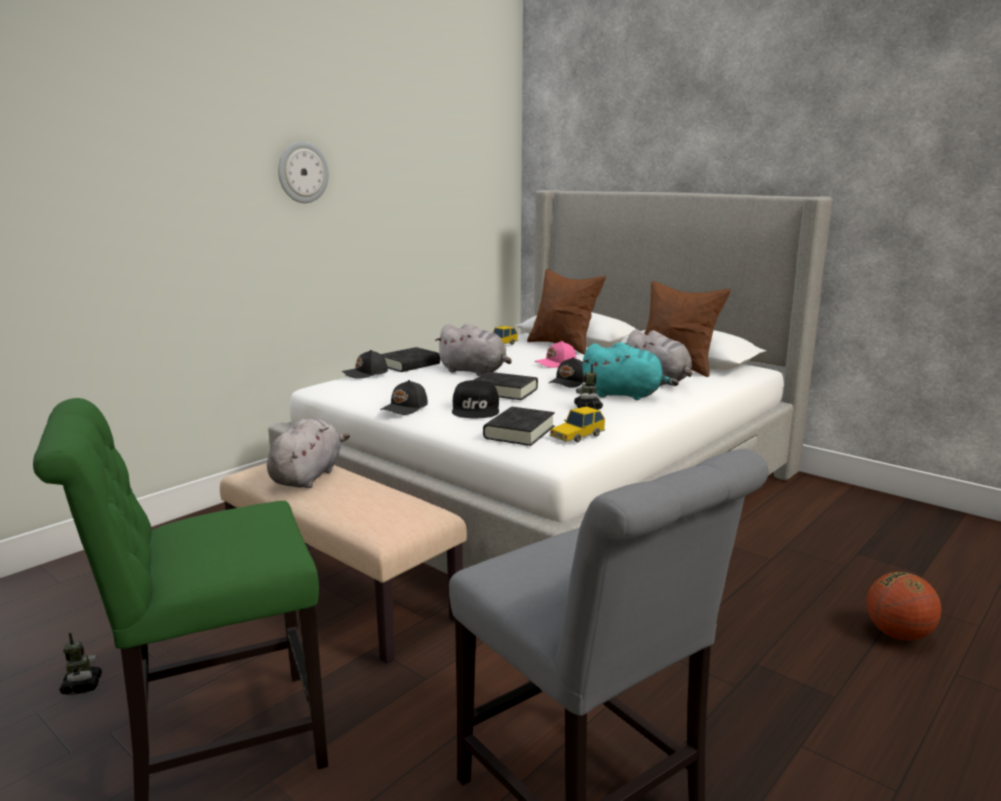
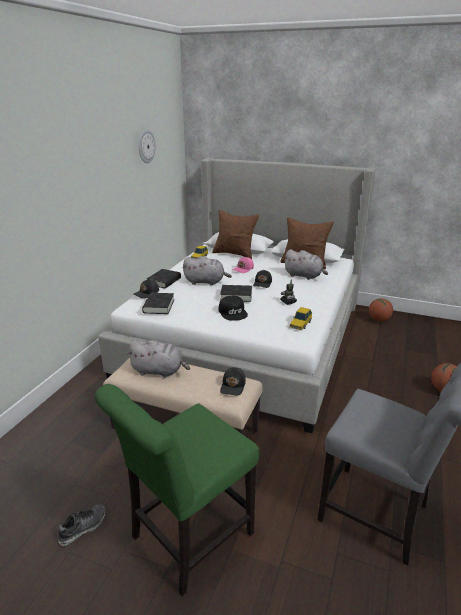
camera: 20 degrees left, 10 degrees up
toy robot [59,633,102,695] -> shoe [58,504,105,546]
grey plush toy [267,419,350,488] -> grey plush toy turned 105 degrees clockwise [127,340,190,378]
wall clock [278,141,329,203] -> wall clock moved to [139,130,156,163]
black cap [380,380,428,415] -> black cap moved to [220,367,246,396]
black book [483,407,555,446] -> black book moved to [142,293,174,314]
turquoise plush toy [582,342,679,400] -> none
none -> basketball [369,298,393,321]

